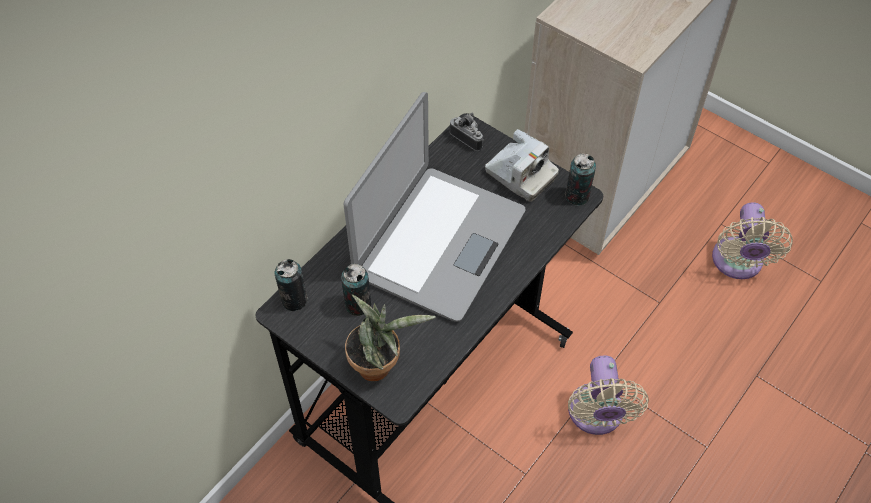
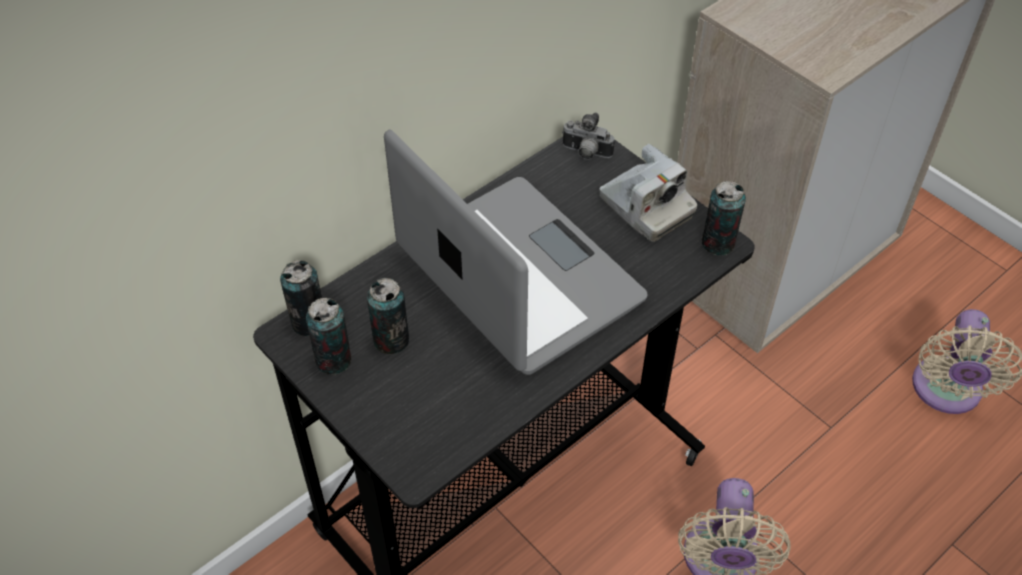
camera: 10 degrees right, 5 degrees down
laptop [344,92,526,322] -> laptop turned 75 degrees counterclockwise [384,129,648,375]
potted plant [345,294,436,381] -> none
camera [450,113,484,151] -> camera turned 150 degrees clockwise [562,112,615,160]
none -> can [306,298,351,375]

